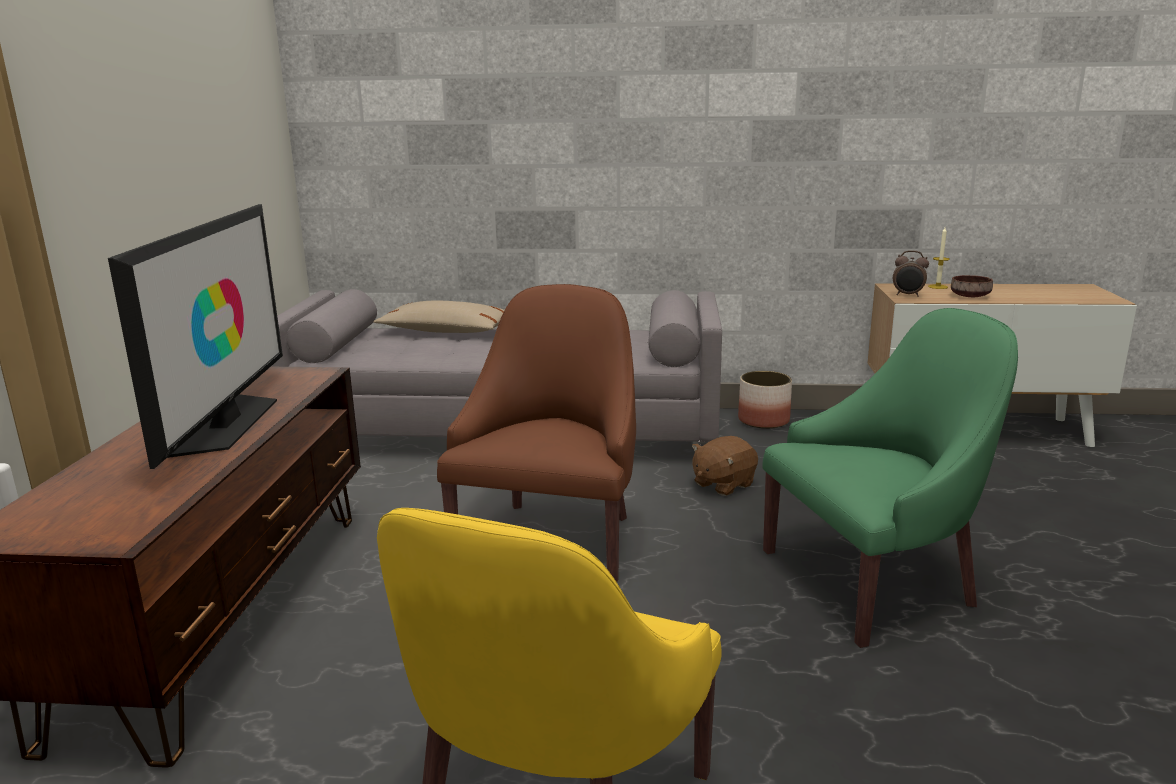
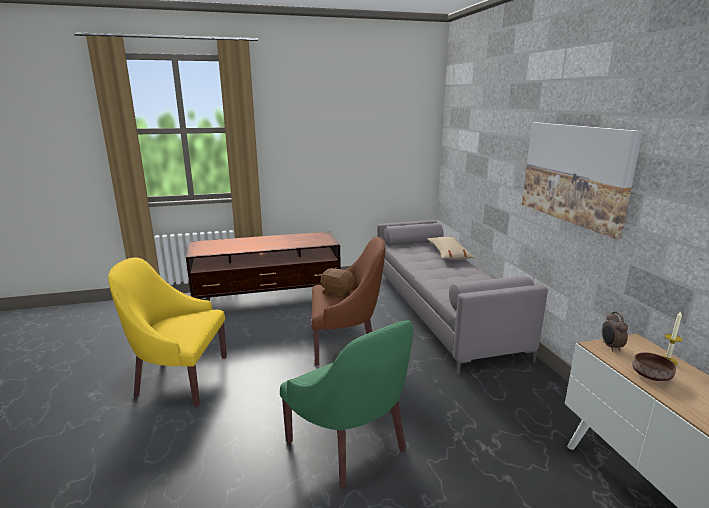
camera: 70 degrees right, 0 degrees up
television [108,204,283,469] -> none
brown plush toy [692,436,758,496] -> brown plush toy moved to [320,267,355,298]
planter [738,371,792,429] -> none
none -> picture [522,122,643,239]

